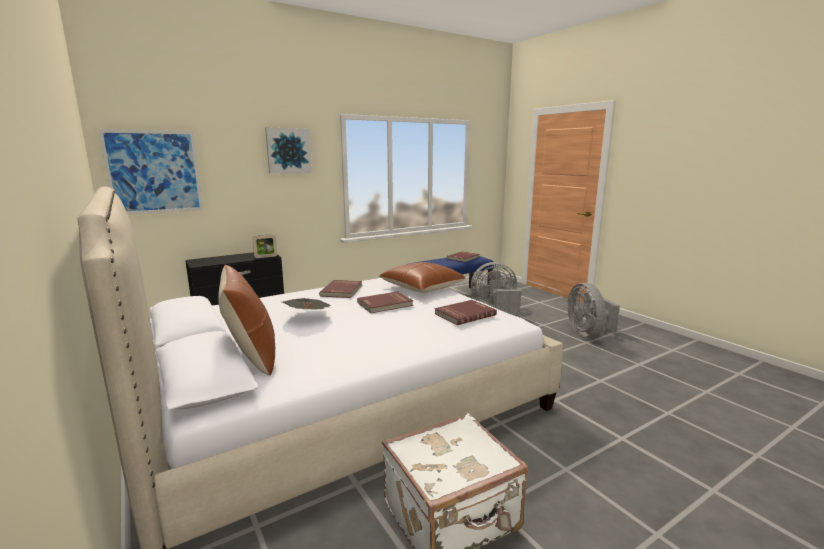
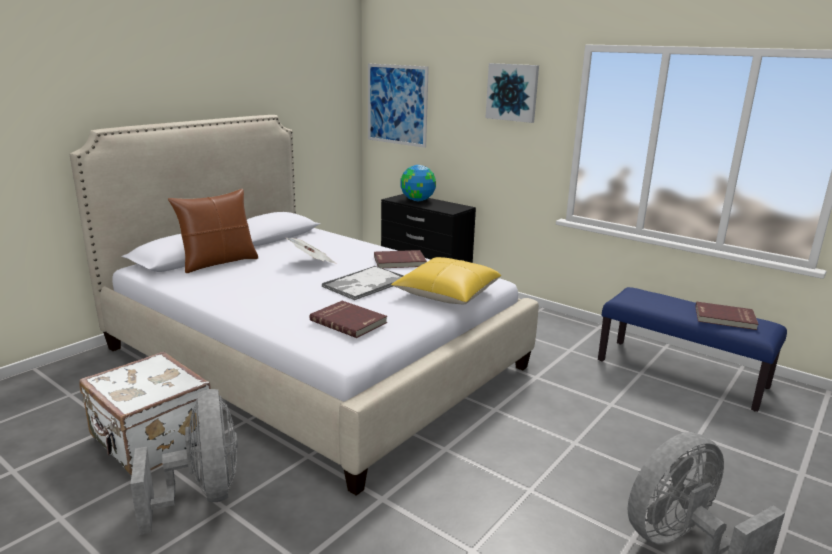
camera: 70 degrees right, 5 degrees up
picture frame [252,234,278,258] -> none
red book [357,292,413,313] -> tray [322,266,404,300]
brown pillow [380,262,466,293] -> yellow pillow [391,257,501,304]
grey fan [471,262,521,315] -> grey fan moved to [130,389,238,535]
none -> globe [400,165,436,201]

